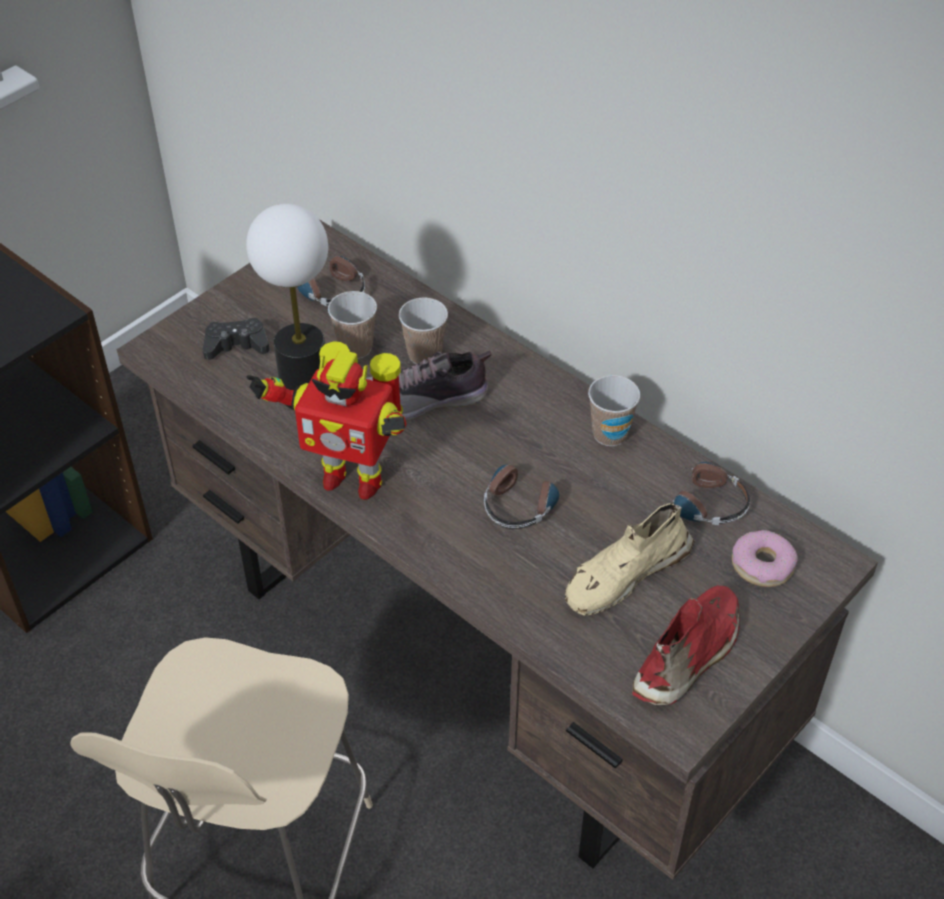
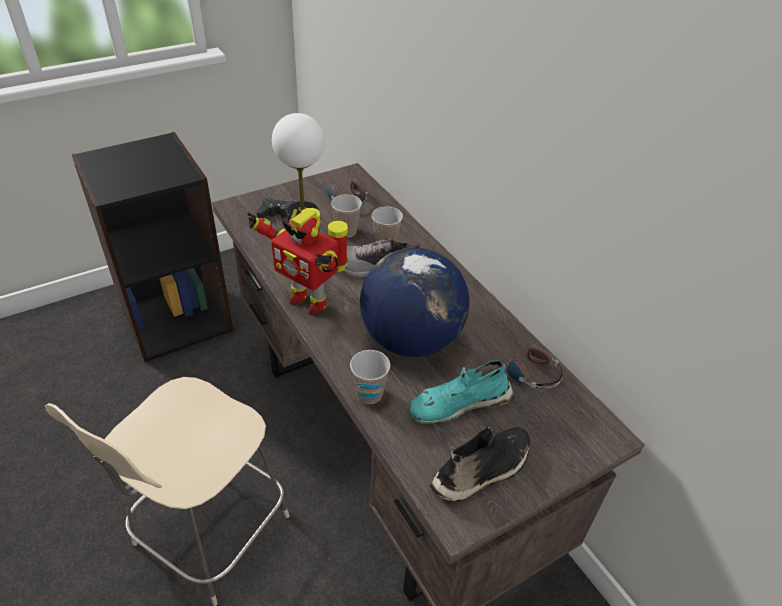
camera: 15 degrees right, 5 degrees down
headphones [484,464,566,529] -> globe [360,248,469,357]
beige shoe [565,503,695,616] -> turquoise shoe [409,360,514,424]
cup [588,375,640,446] -> cup moved to [350,350,390,404]
red shoe [632,586,740,706] -> black shoe [430,426,530,502]
donut [732,530,798,587] -> none

